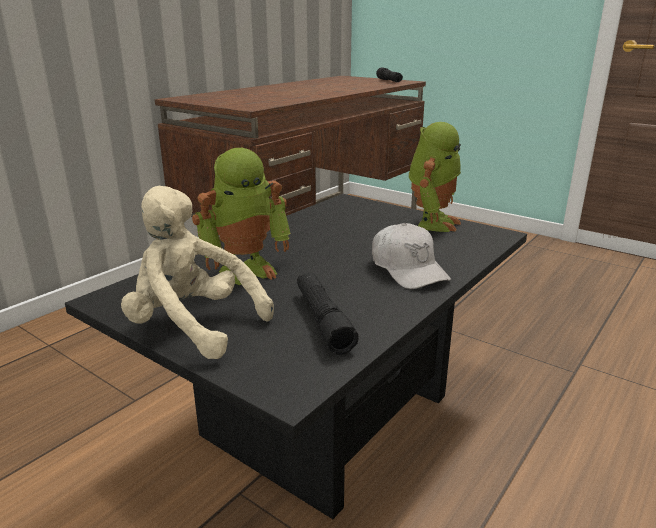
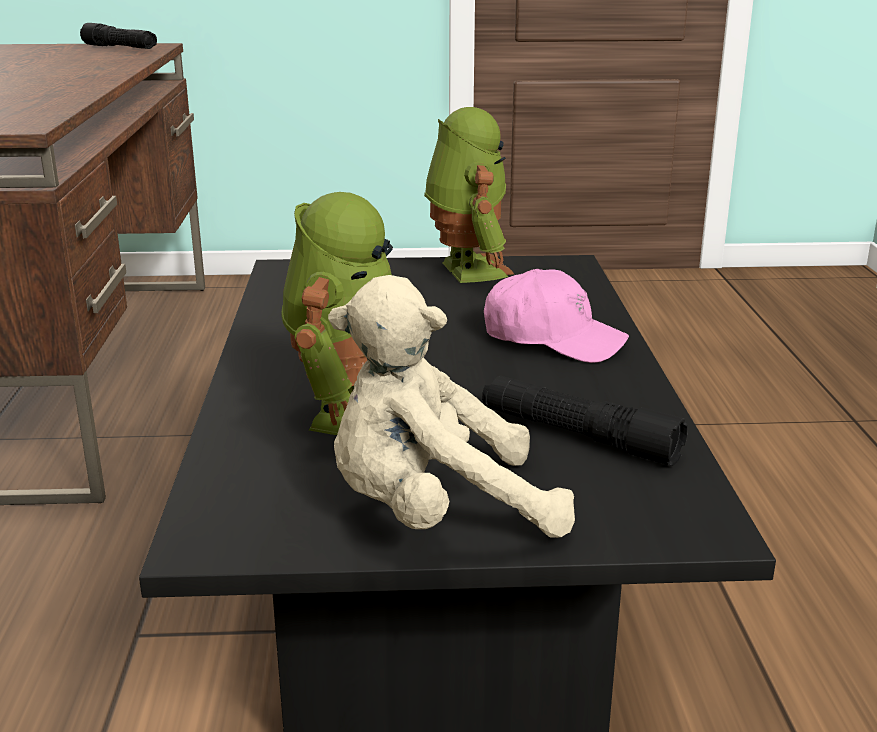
camera: 40 degrees left, 0 degrees up
white cap [372,223,451,289] -> pink cap [484,269,629,363]

